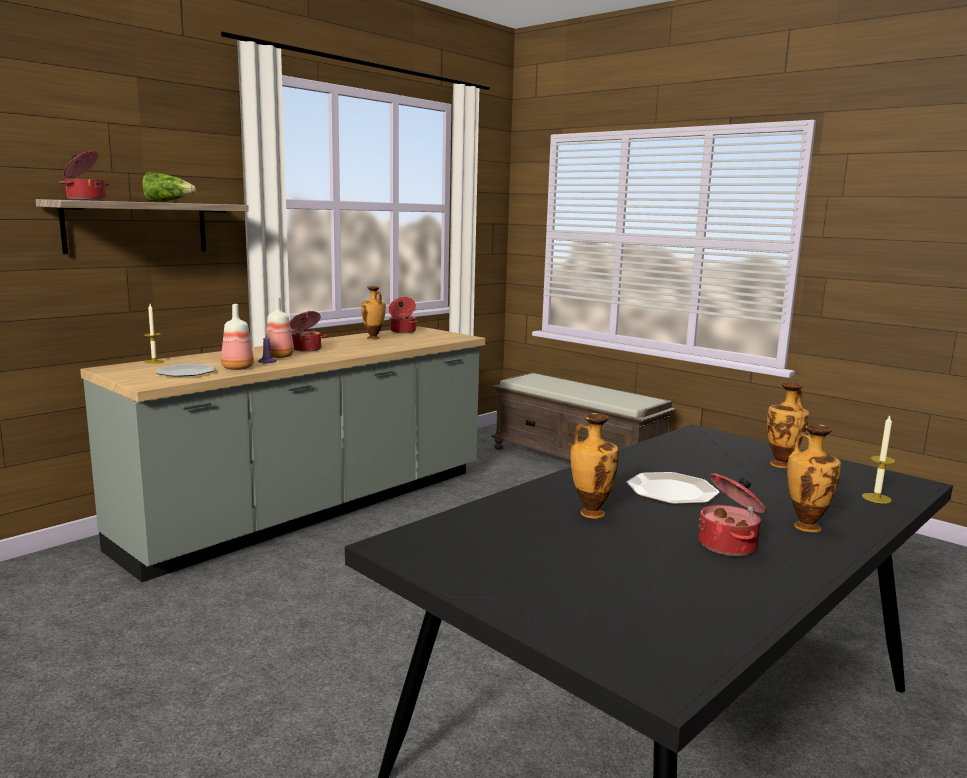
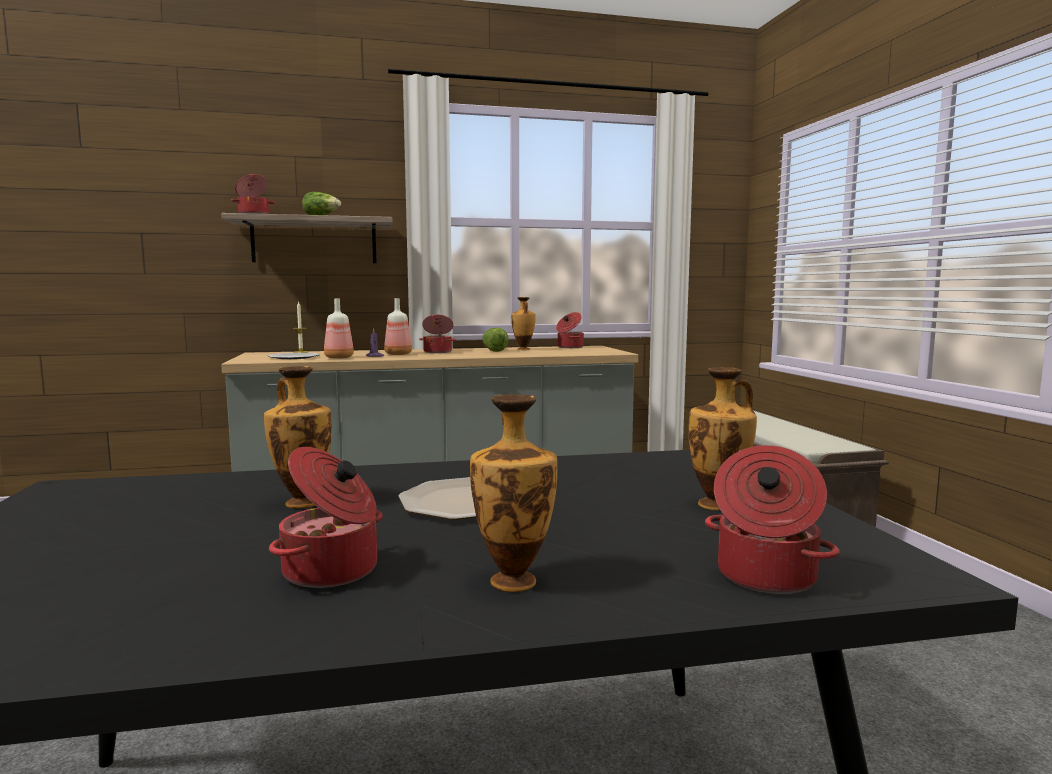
camera: 35 degrees right, 5 degrees down
candle [862,415,896,503] -> cooking pot [705,445,840,594]
none -> lettuce [483,328,509,352]

